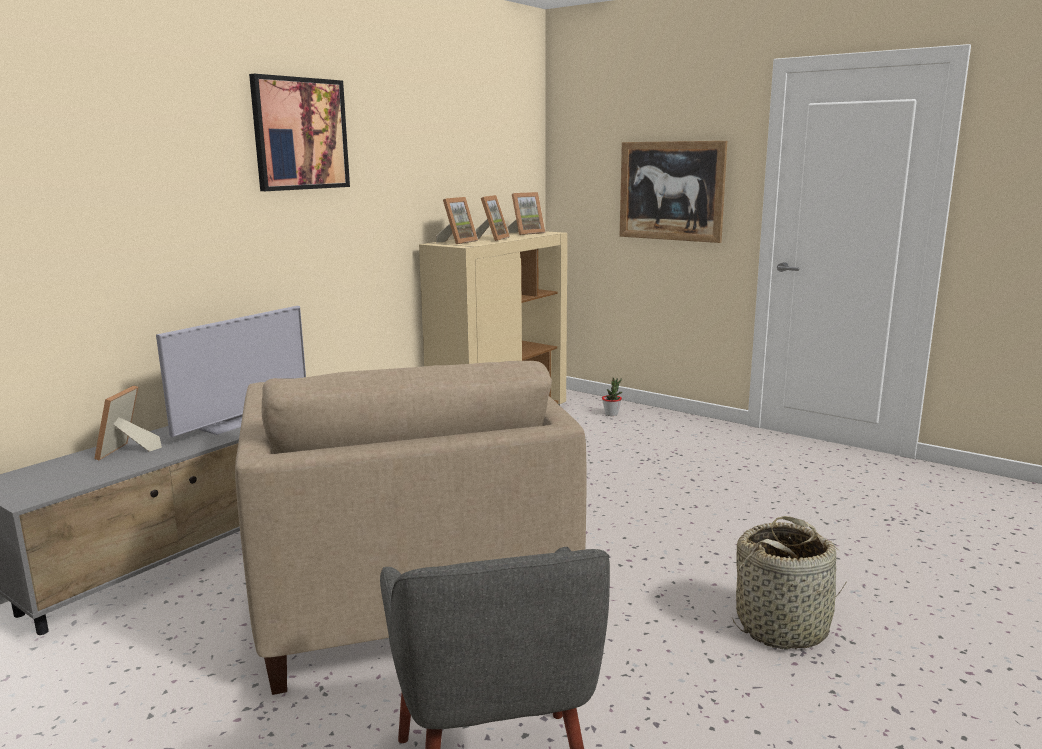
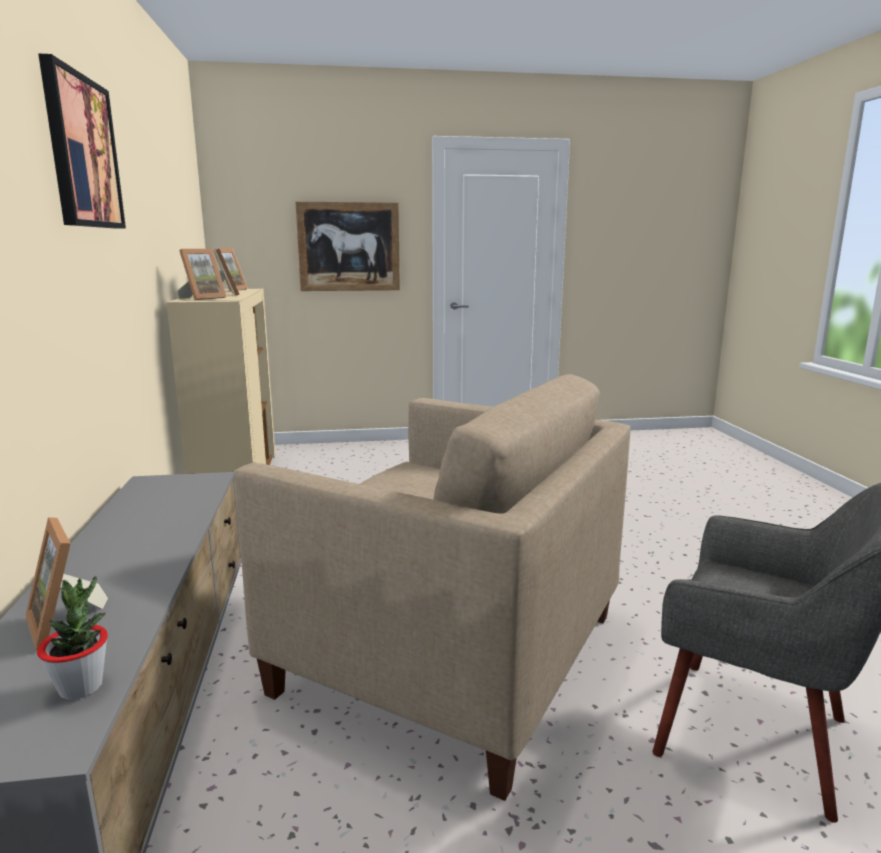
camera: 45 degrees left, 0 degrees up
television [156,306,306,437] -> none
picture frame [436,197,478,244] -> picture frame turned 45 degrees clockwise [177,249,227,300]
potted plant [602,378,622,416] -> potted plant moved to [37,576,108,700]
basket [732,516,846,649] -> none

